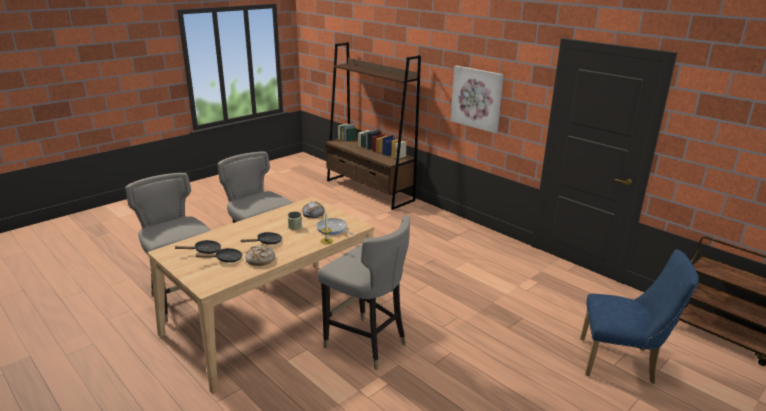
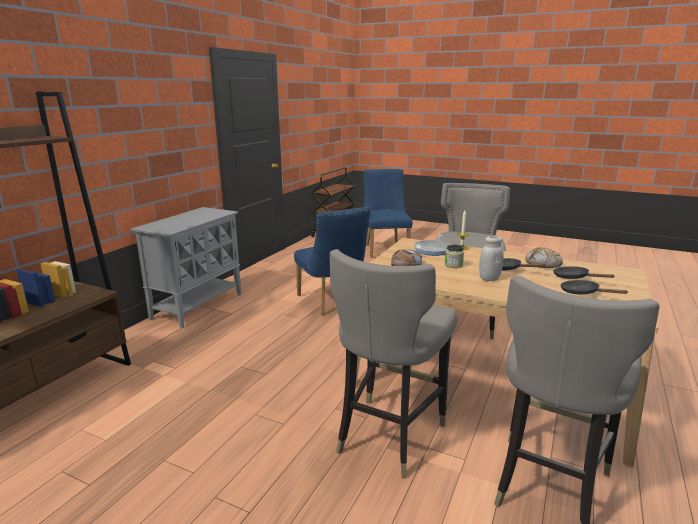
camera: 110 degrees left, 5 degrees down
picture [451,65,504,133] -> none
none -> grey cabinet [131,207,241,328]
none -> blue chair [294,206,371,315]
none -> white jar [479,236,504,281]

